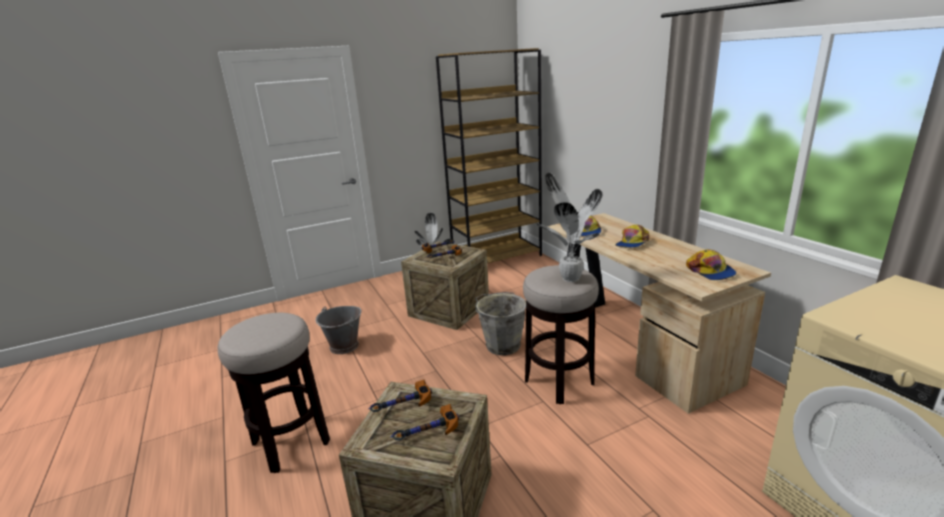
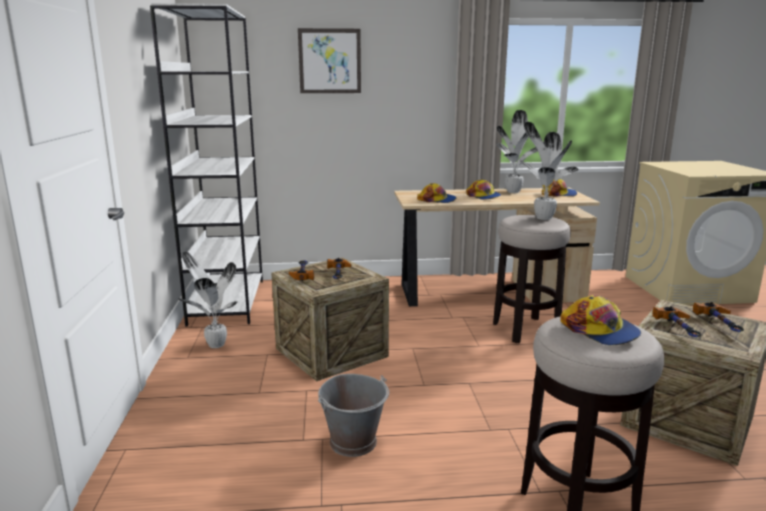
camera: 70 degrees left, 5 degrees down
brown bookcase [436,48,542,264] -> white bookcase [150,3,263,327]
grey bucket [475,292,526,355] -> none
none -> picture [298,28,361,93]
none -> potted plant [496,110,538,193]
none -> cap [561,295,641,345]

